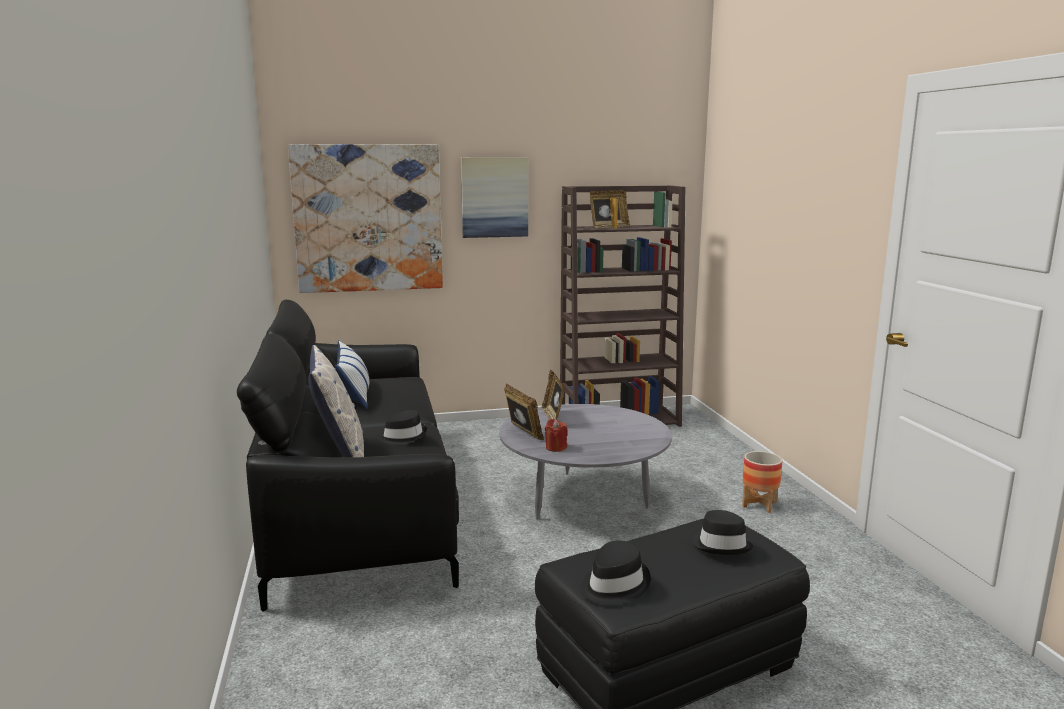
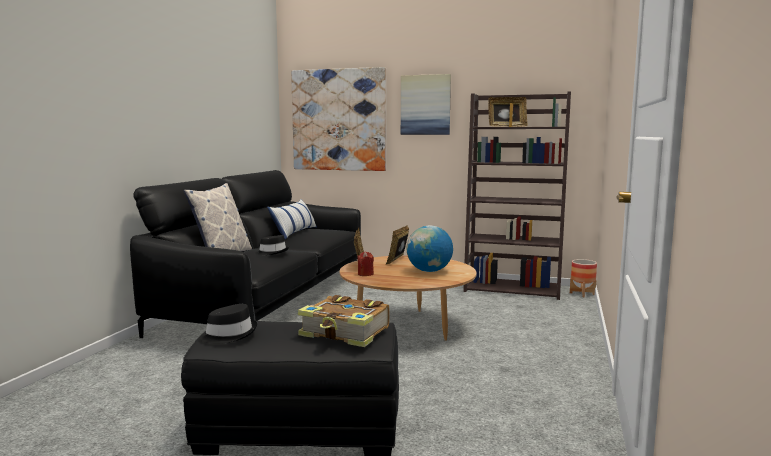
camera: 30 degrees right, 5 degrees down
grey coffee table [499,404,672,520] -> brown coffee table [340,255,477,341]
black hat [691,510,753,555] -> book [298,295,390,347]
planter [742,451,782,513] -> planter moved to [570,259,597,297]
none -> globe [407,226,453,272]

